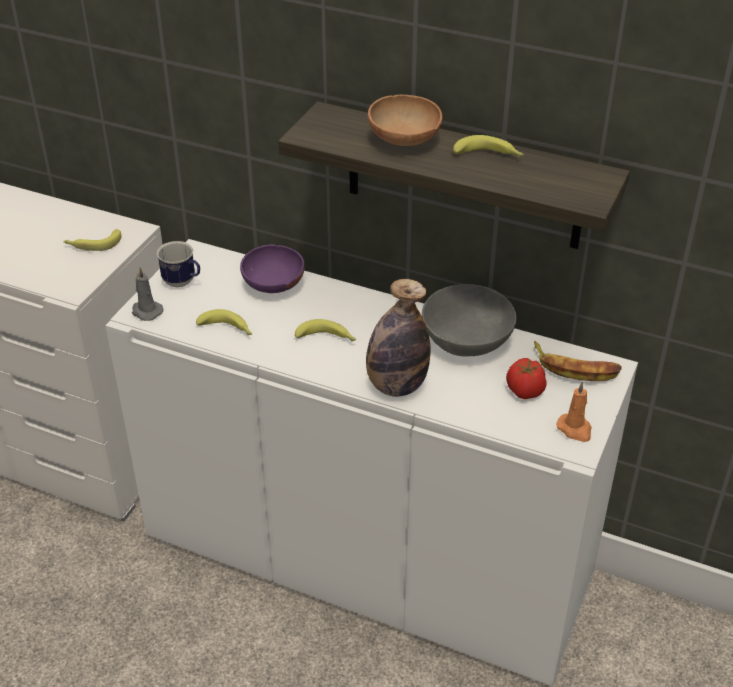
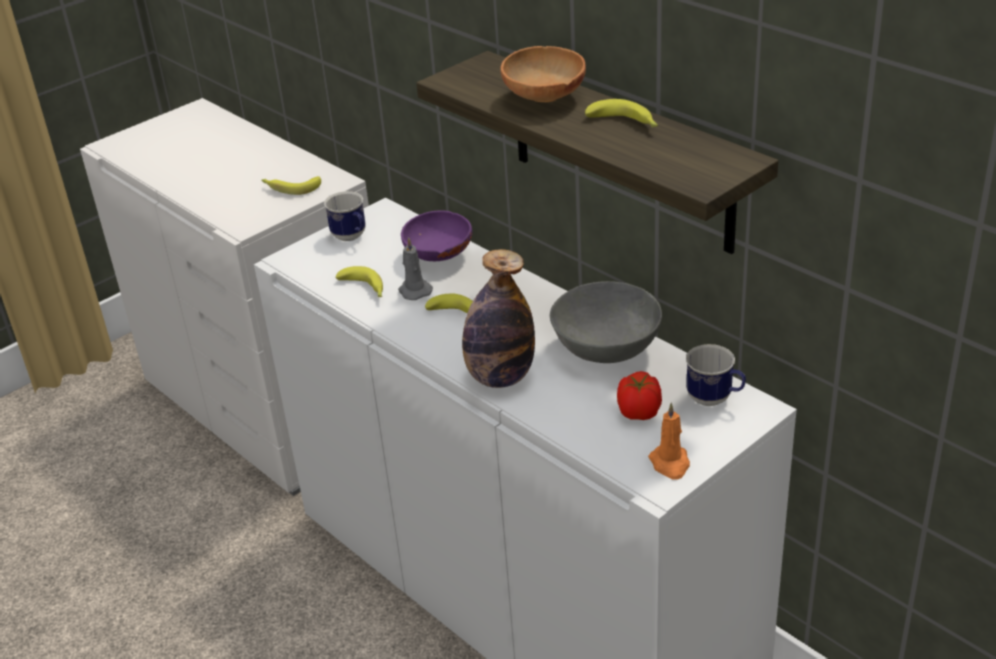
camera: 25 degrees right, 5 degrees down
grey candle [132,267,163,321] -> grey candle moved to [398,237,433,300]
banana [534,341,622,381] -> mug [686,344,746,406]

